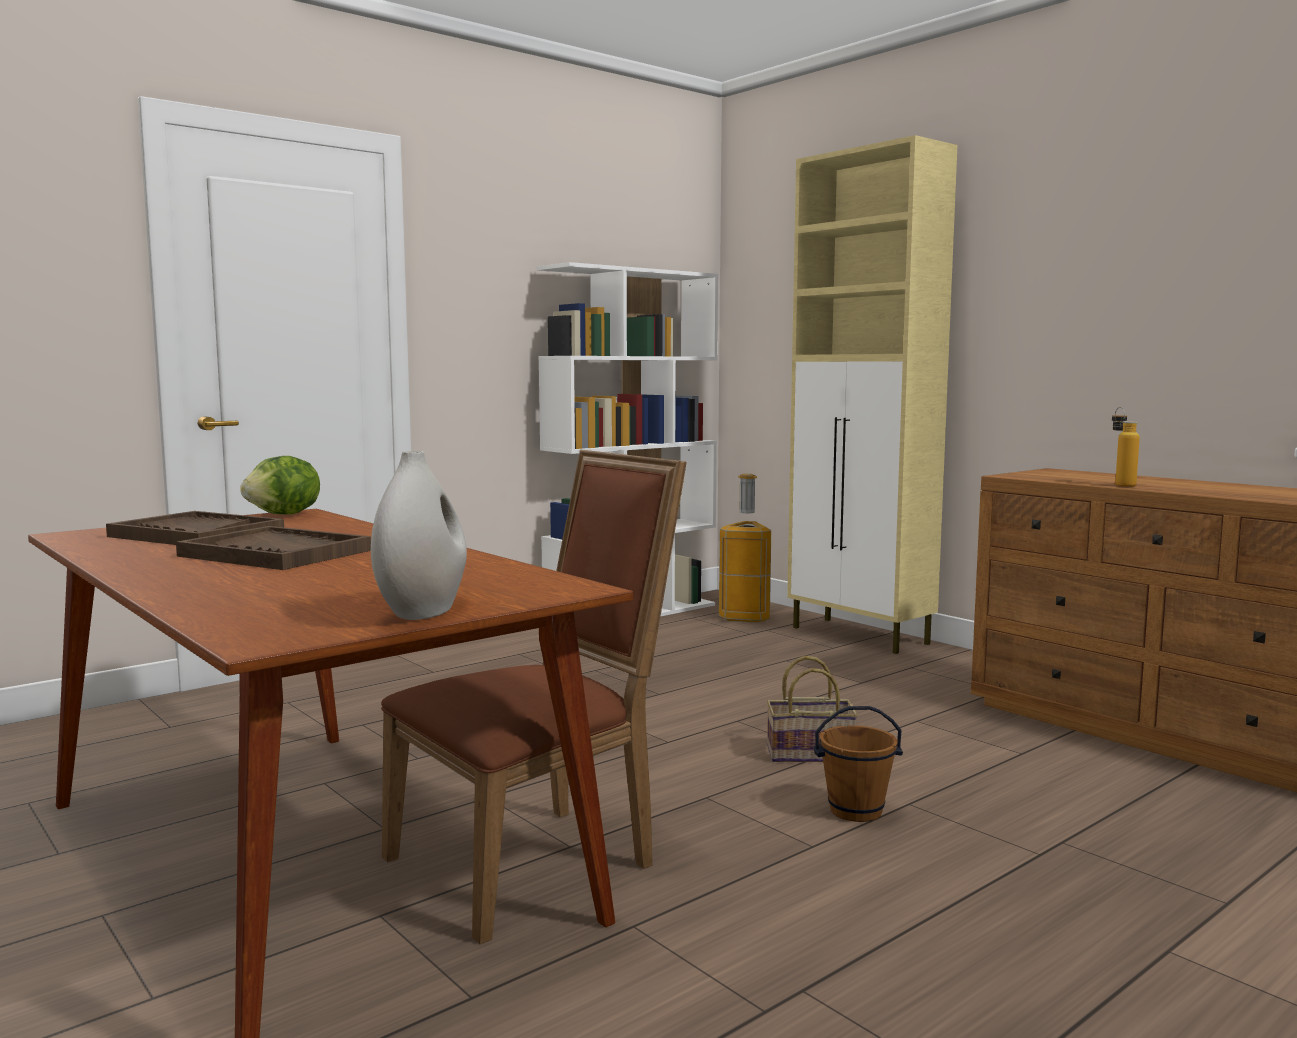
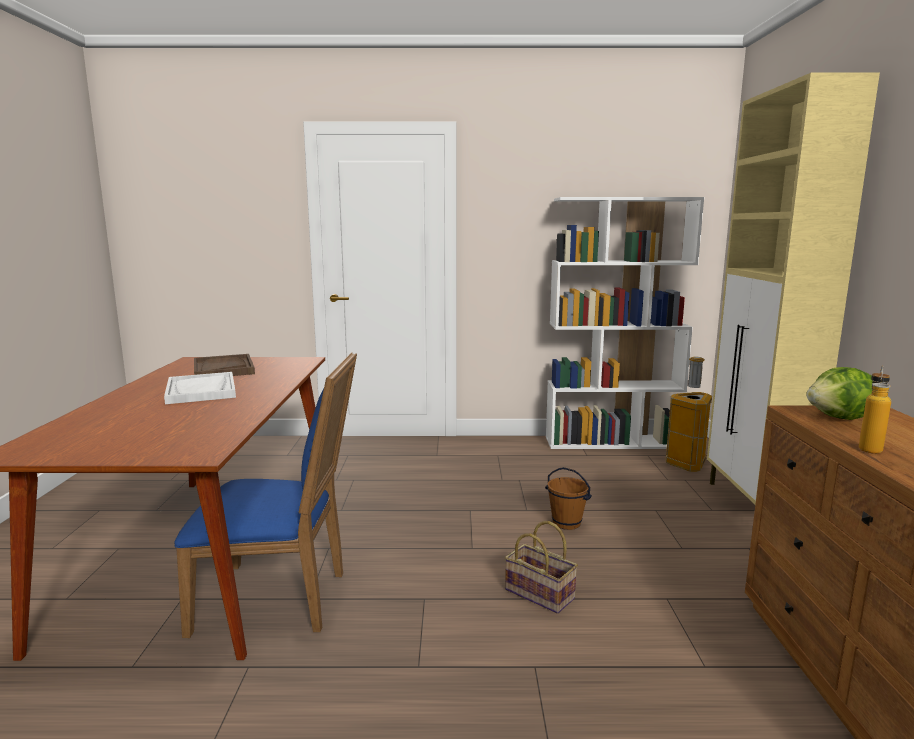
camera: 40 degrees right, 5 degrees up
brown tray [176,526,371,570] -> white tray [164,372,236,404]
lettuce [240,456,320,515] -> lettuce moved to [807,367,873,420]
white vase [371,451,467,620] -> none
brown chair [381,450,687,944] -> blue chair [174,352,357,638]
brown bucket [813,706,903,822] -> brown bucket moved to [545,467,592,530]

